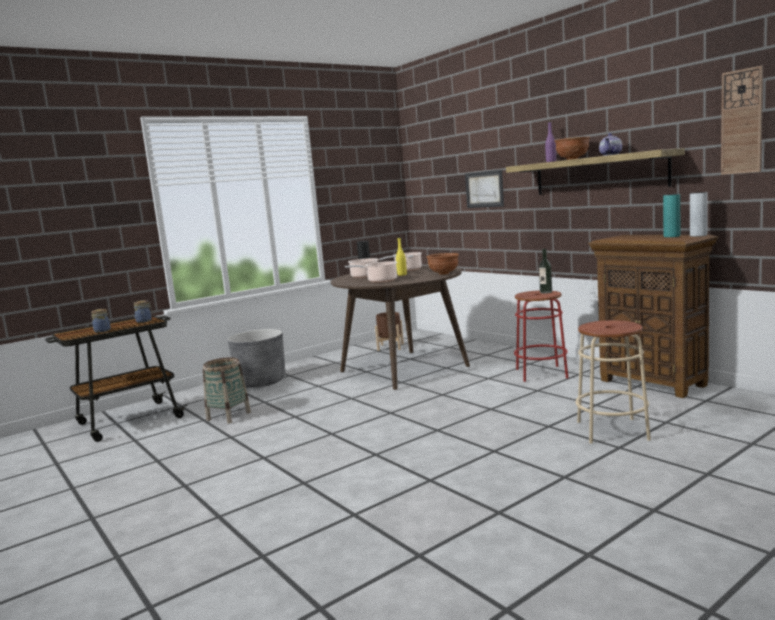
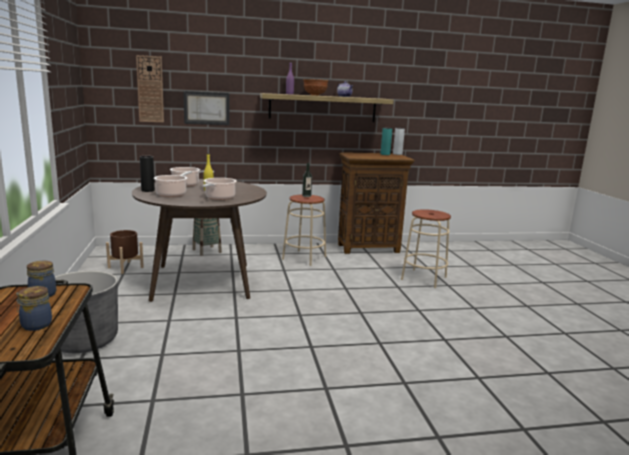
camera: 65 degrees left, 5 degrees up
basket [203,357,251,424] -> basket moved to [192,218,222,256]
brown bowl [426,253,459,275] -> none
red stool [514,291,568,382] -> beige stool [282,195,326,266]
wall clock [721,66,763,175] -> wall clock moved to [136,55,164,122]

